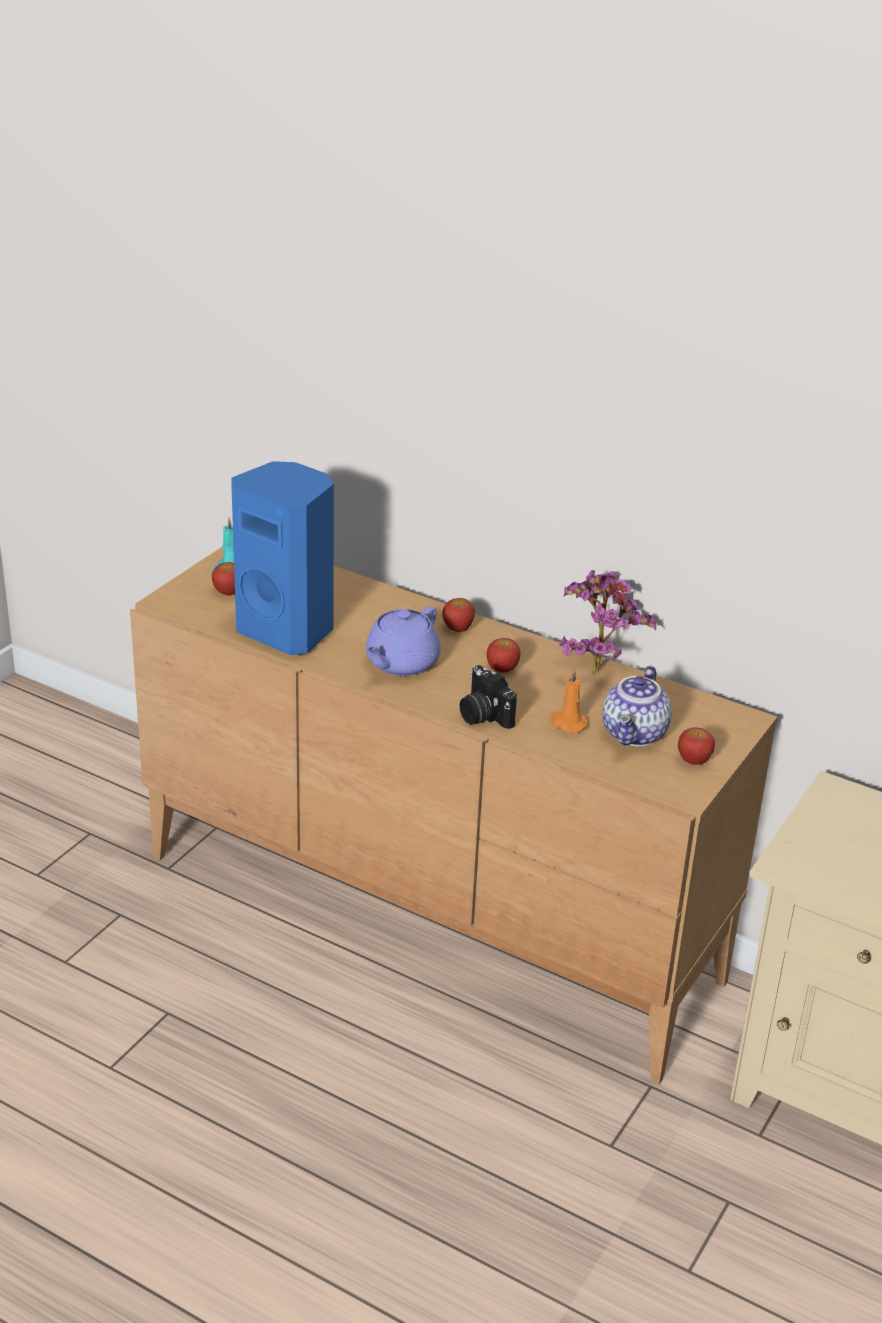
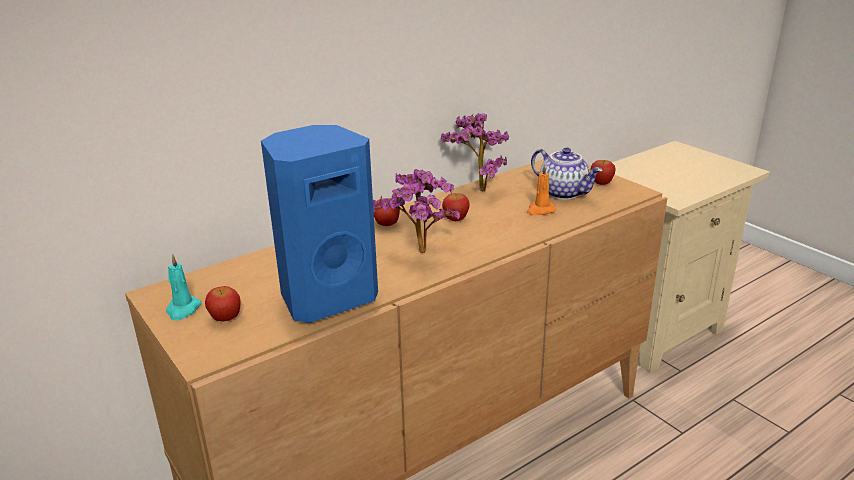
camera: 65 degrees left, 5 degrees down
purple teapot [366,607,441,676] -> potted plant [373,169,460,253]
camera [460,665,517,729] -> none

